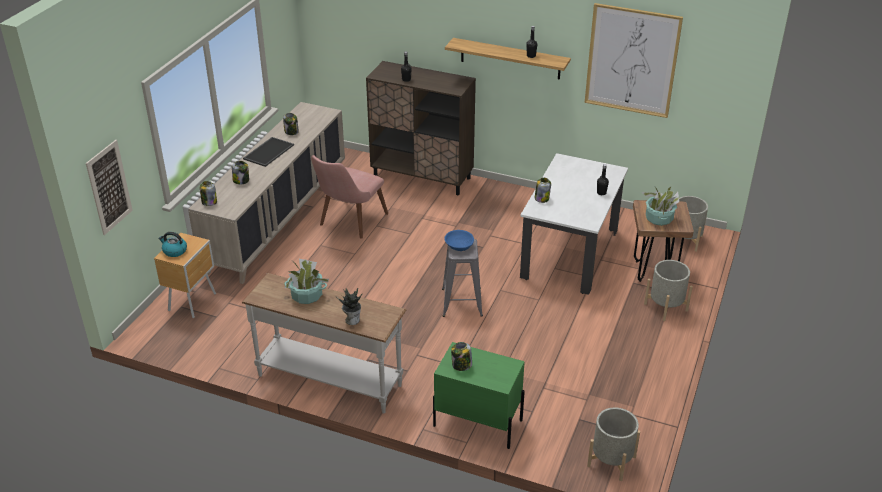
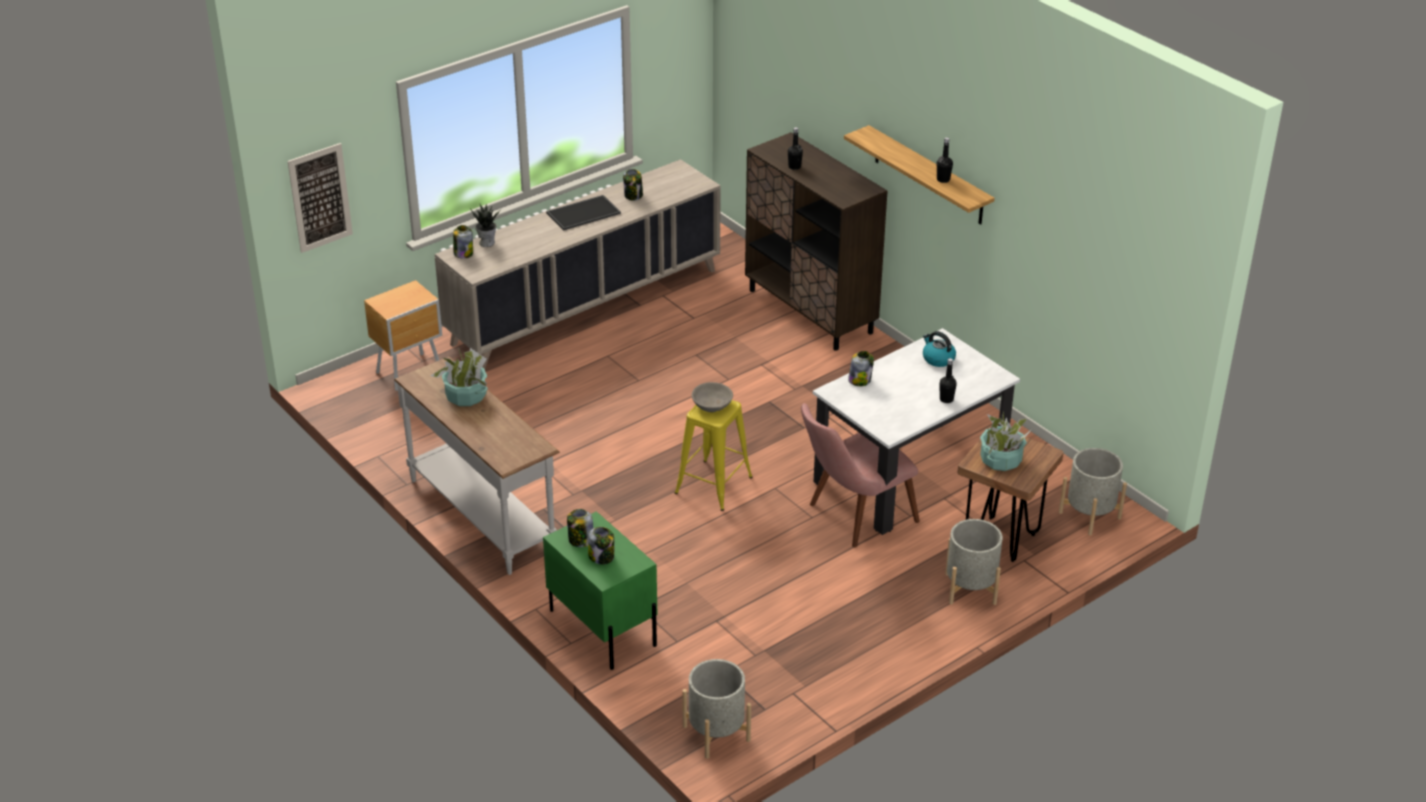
camera: 30 degrees right, 0 degrees up
kettle [158,232,187,257] -> kettle moved to [923,331,956,367]
jar [232,161,249,184] -> jar moved to [588,527,614,564]
pink chair [311,155,388,239] -> pink chair moved to [801,403,920,547]
potted plant [336,288,362,325] -> potted plant moved to [470,204,501,247]
grey stool [442,239,483,317] -> yellow stool [675,400,752,511]
blue bowl [444,230,474,251] -> grey bowl [692,382,733,412]
picture [585,3,683,118] -> none

